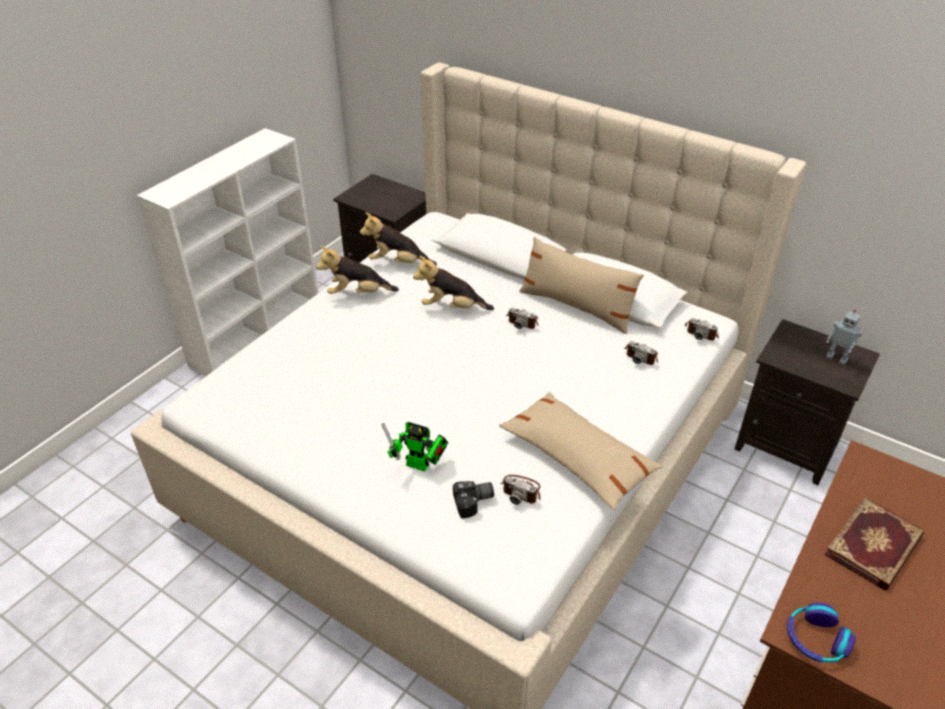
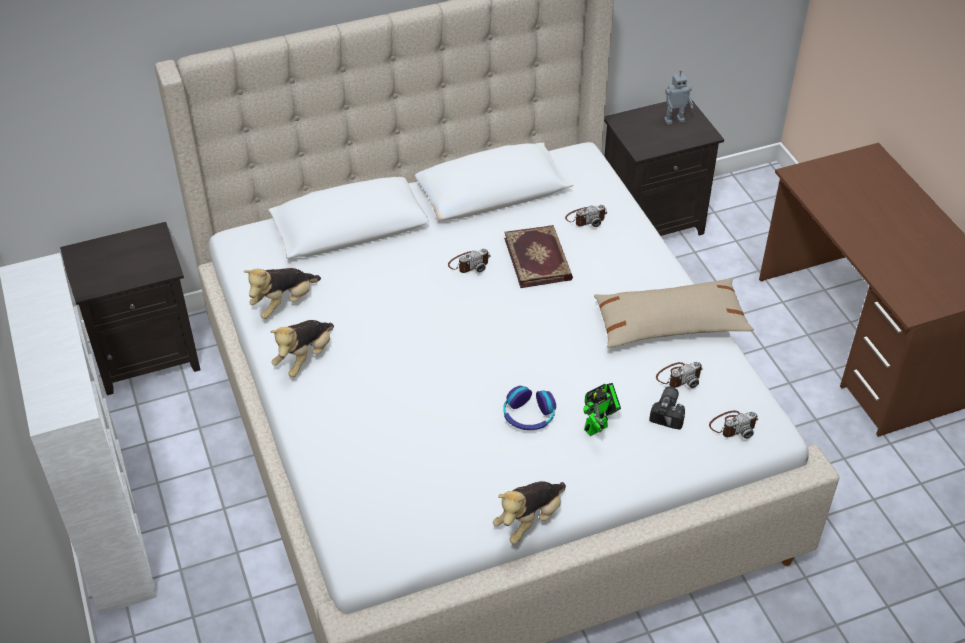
camera: 55 degrees left, 5 degrees up
plush toy [413,256,494,310] -> plush toy moved to [493,481,566,544]
beige pillow [519,237,644,334] -> none
camera [685,318,719,341] -> camera moved to [709,411,758,439]
headphones [787,602,856,662] -> headphones moved to [503,386,556,430]
book [825,497,924,591] -> book moved to [504,225,573,288]

